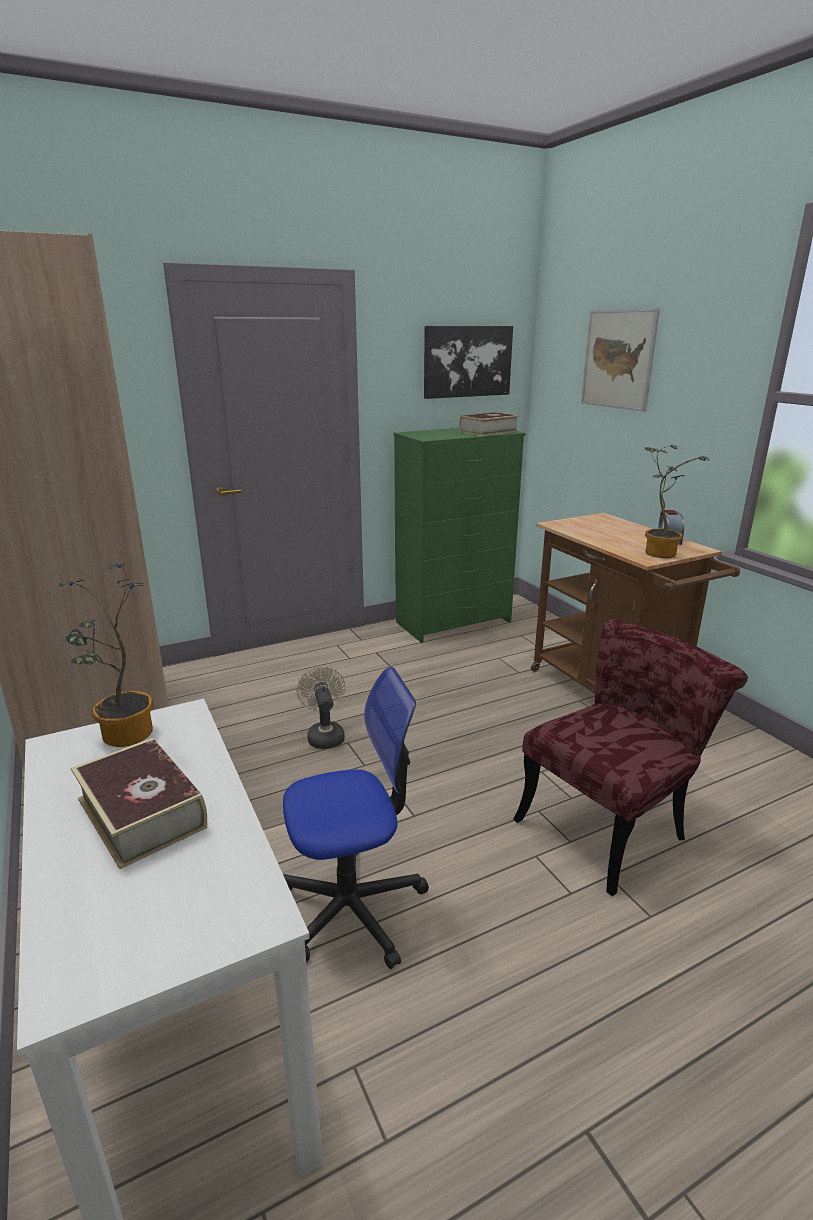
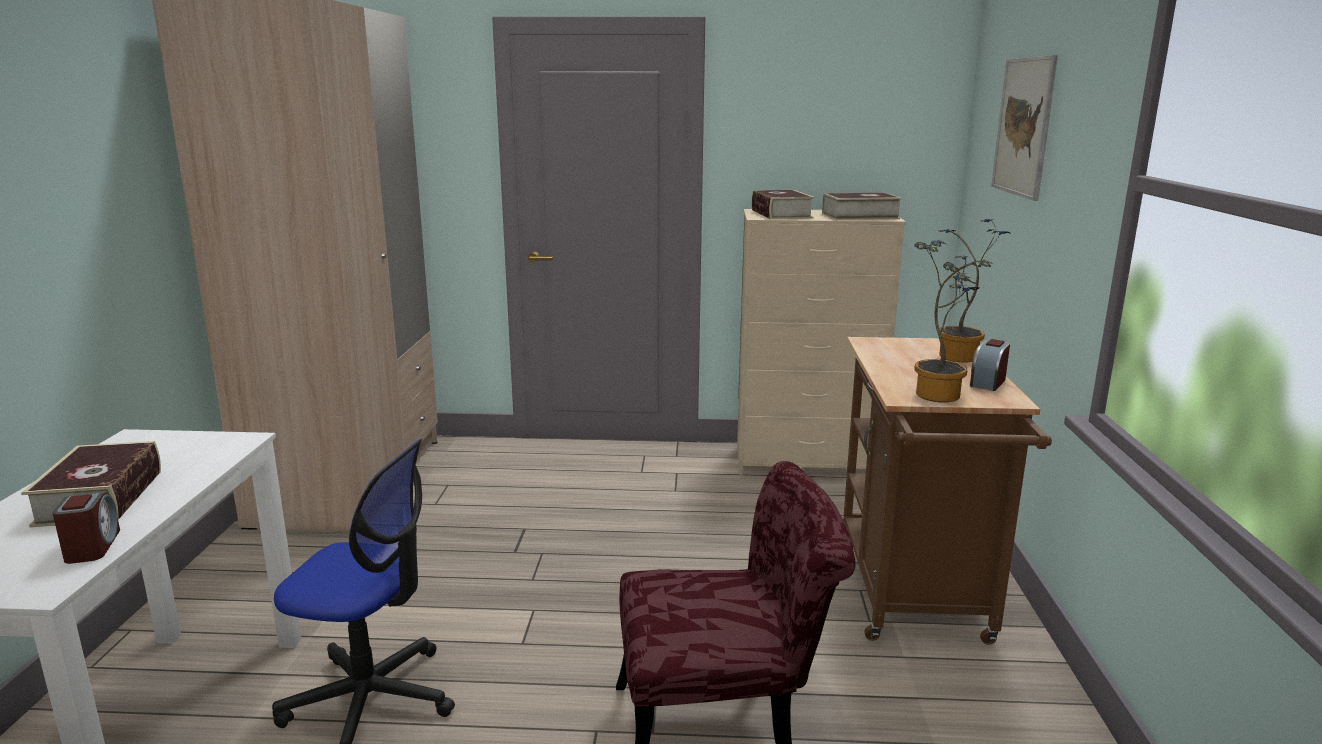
camera: 30 degrees right, 5 degrees down
potted plant [58,563,153,747] -> potted plant moved to [938,219,1010,362]
beige fan [297,666,345,749] -> none
green dresser [394,428,526,643] -> beige dresser [737,209,906,475]
picture [424,326,513,399] -> none
none -> alarm clock [53,492,120,564]
none -> book [752,190,815,219]

